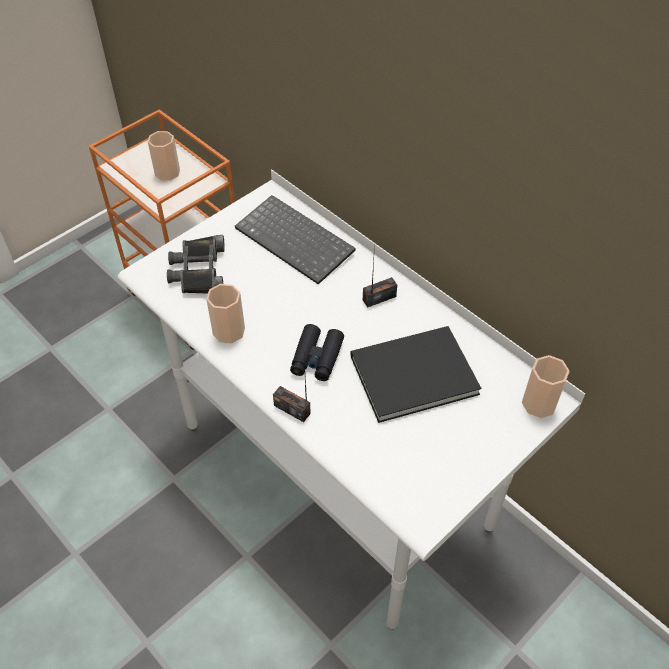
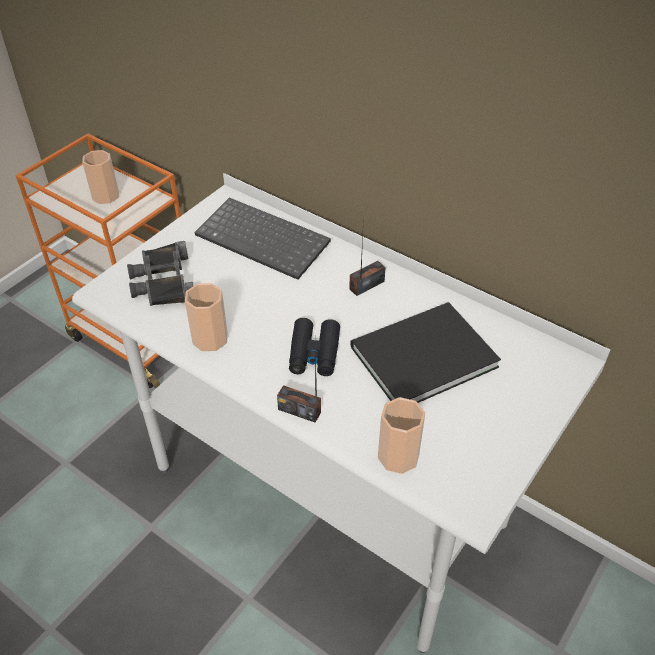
camera: 10 degrees left, 5 degrees down
cup [522,355,570,418] -> cup moved to [378,397,425,474]

